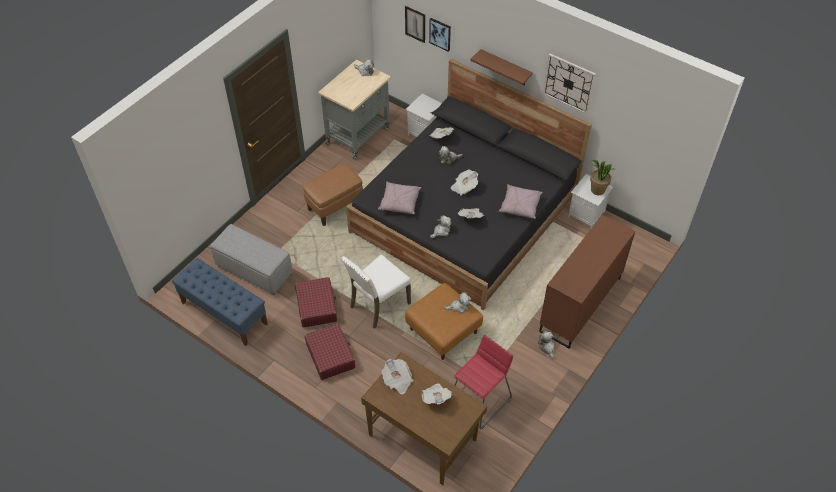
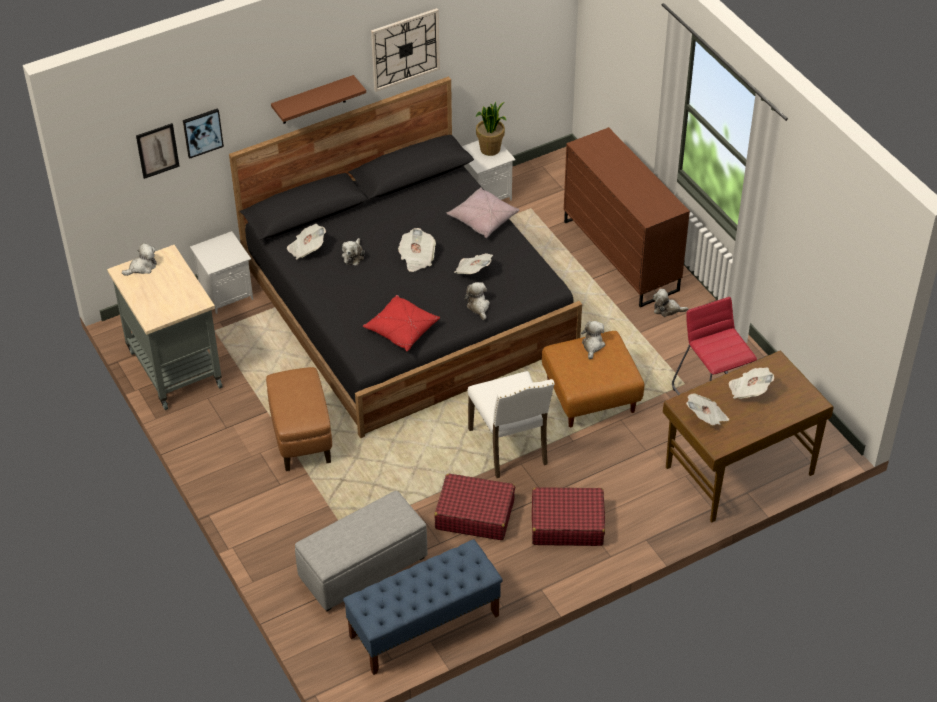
camera: 65 degrees left, 5 degrees down
purple pillow [378,182,421,214] -> red pillow [363,295,440,351]

